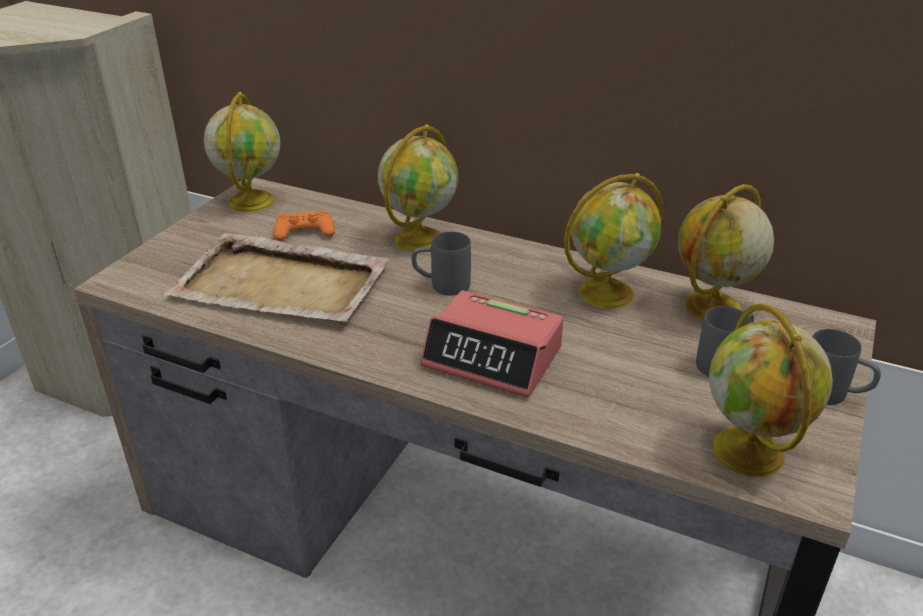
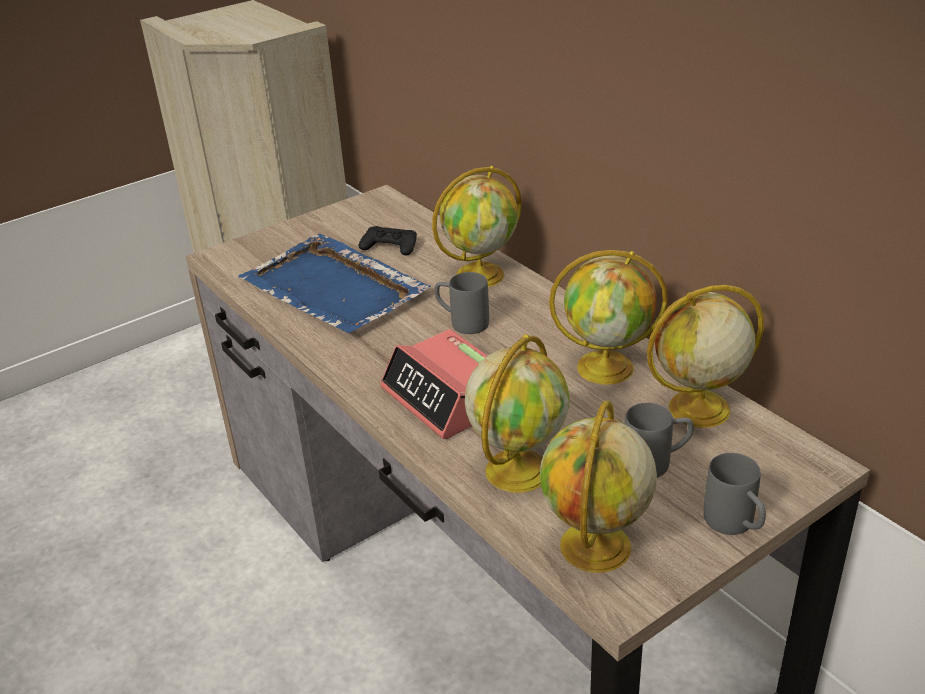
camera: 30 degrees right, 0 degrees up
beige tray [164,233,390,322] -> blue tray [238,234,431,334]
globe [204,92,280,213] -> globe moved to [465,334,569,493]
orange game controller [273,211,335,241] -> black game controller [359,226,417,255]

